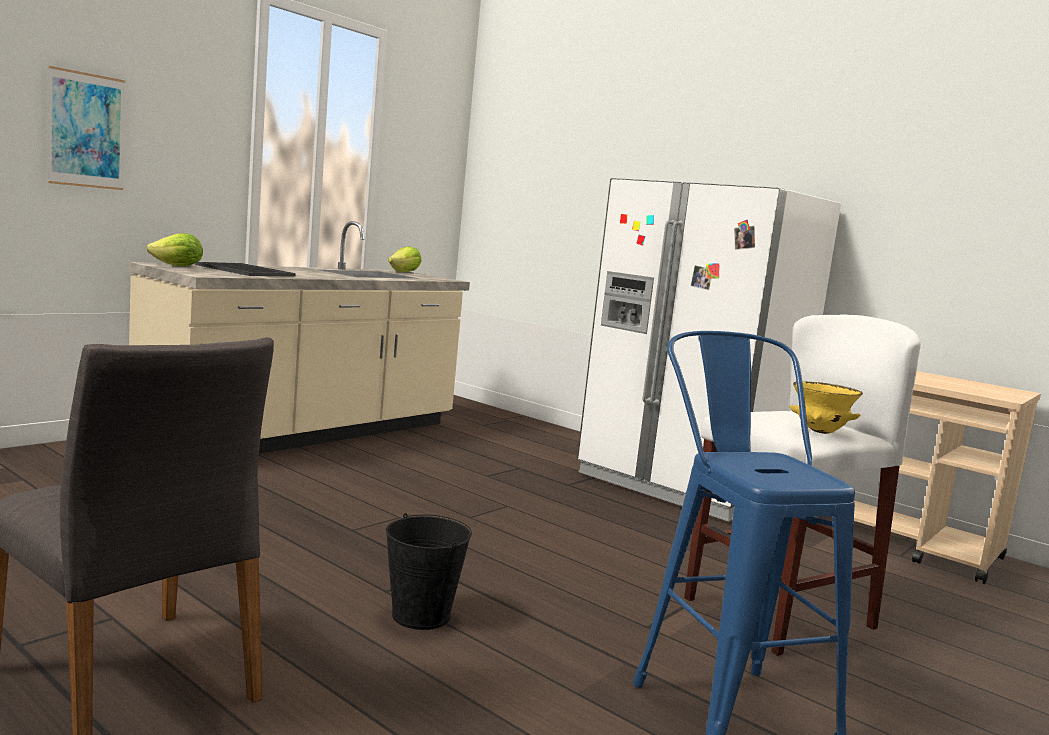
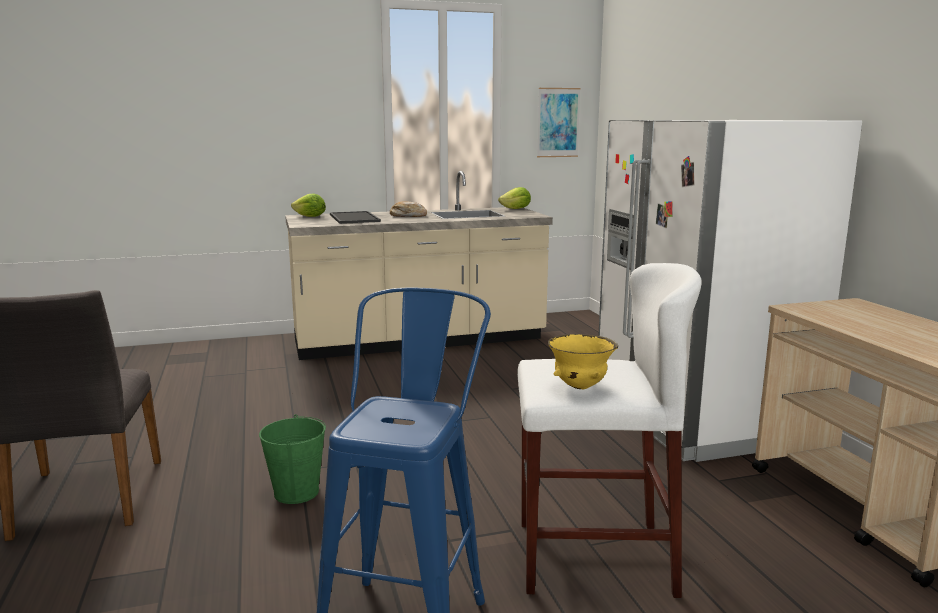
camera: 35 degrees right, 5 degrees up
picture [47,66,125,190] -> picture moved to [537,88,581,157]
black bucket [386,513,472,630] -> green bucket [259,414,326,504]
none -> bread [390,201,427,217]

